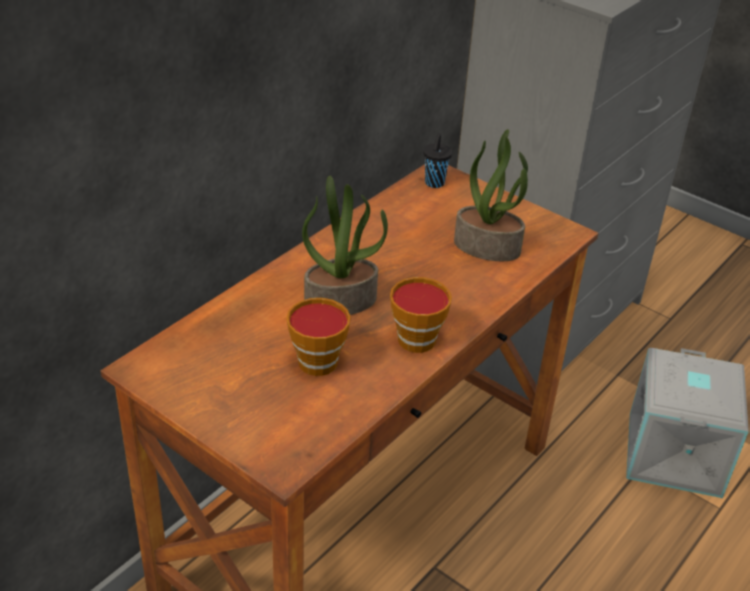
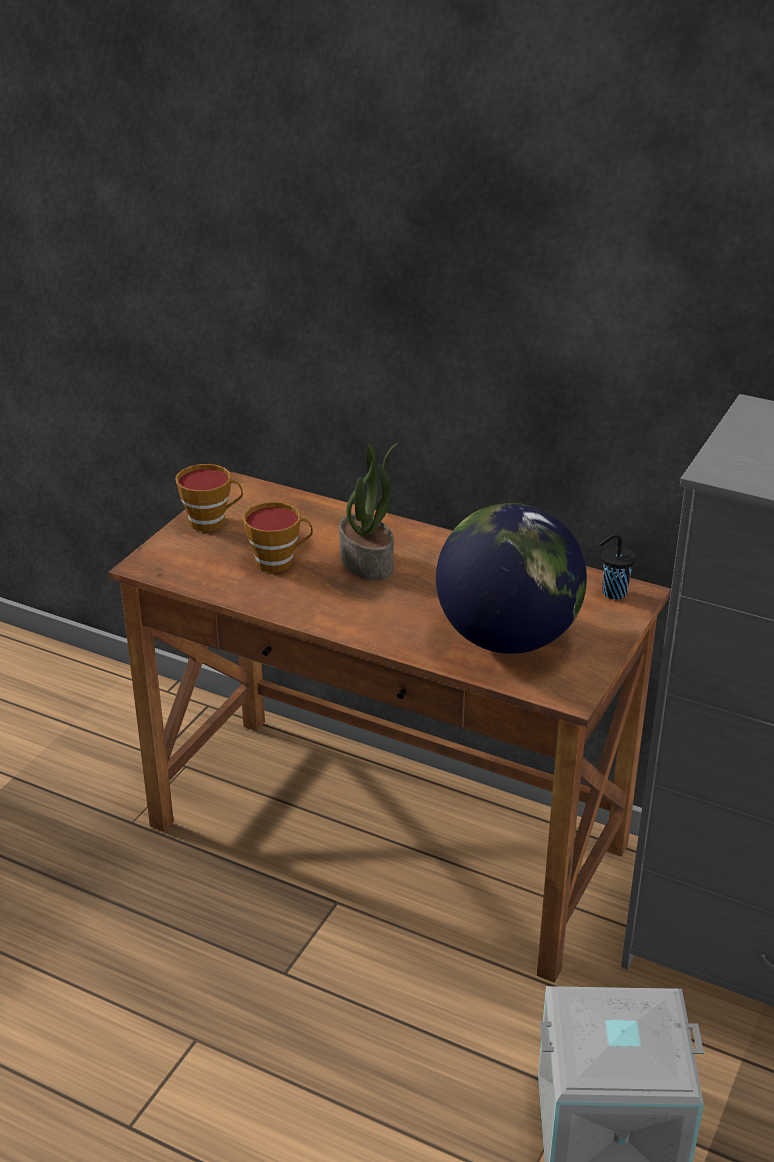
camera: 80 degrees right, 5 degrees down
cup [390,277,452,353] -> cup moved to [175,464,243,532]
potted plant [454,129,528,261] -> globe [435,503,587,654]

